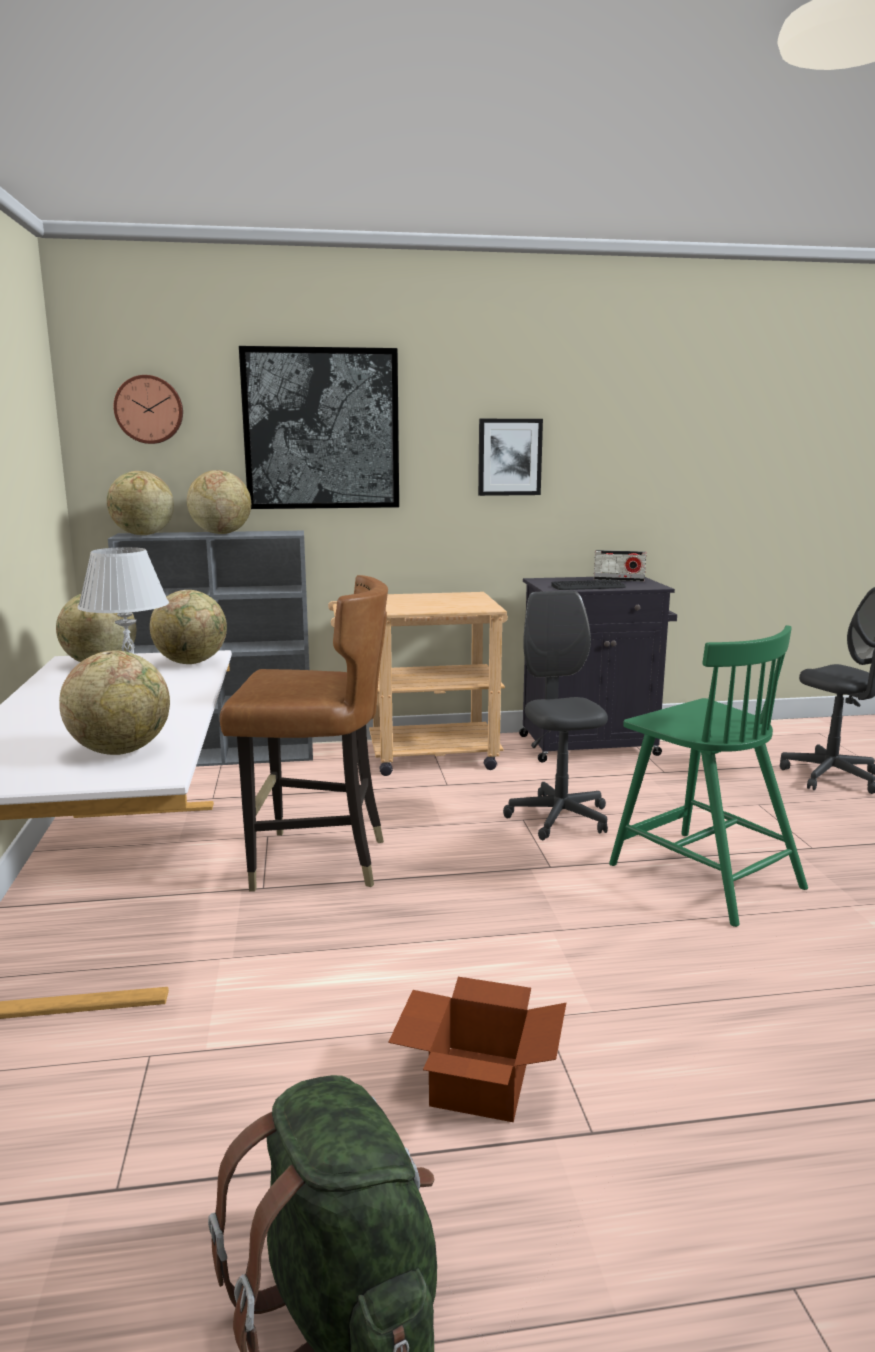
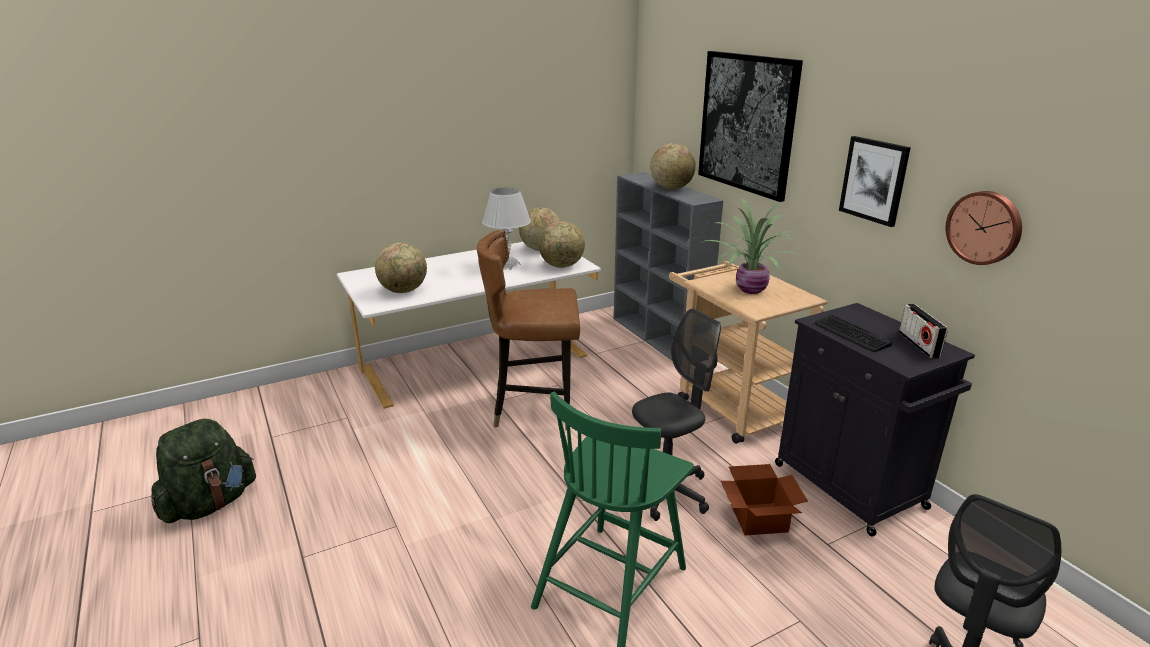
camera: 70 degrees right, 10 degrees up
globe [107,471,174,535] -> none
wall clock [114,375,183,444] -> wall clock moved to [946,191,1022,265]
brown chair [220,575,388,891] -> brown chair turned 105 degrees clockwise [477,230,580,430]
cardboard box [388,977,566,1122] -> cardboard box moved to [721,464,808,536]
none -> potted plant [702,199,801,294]

